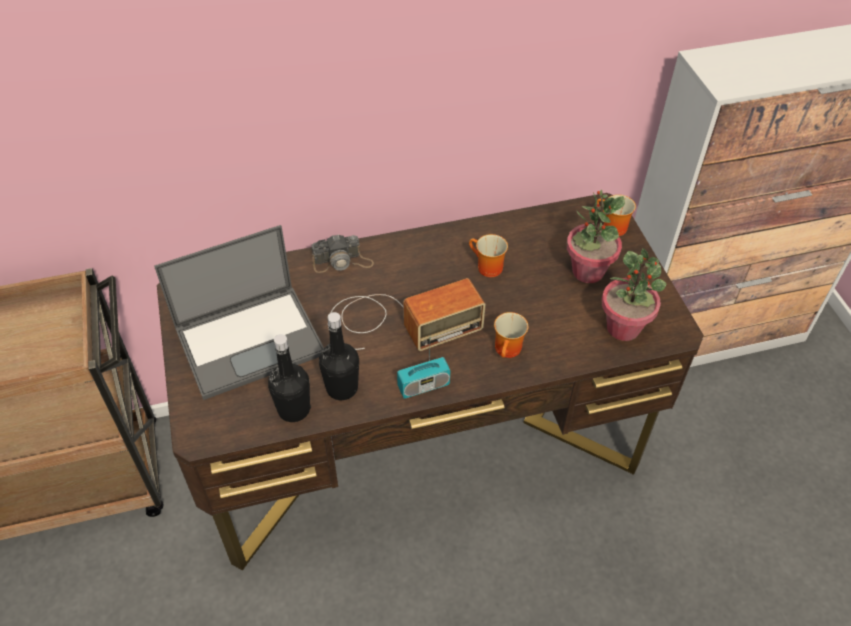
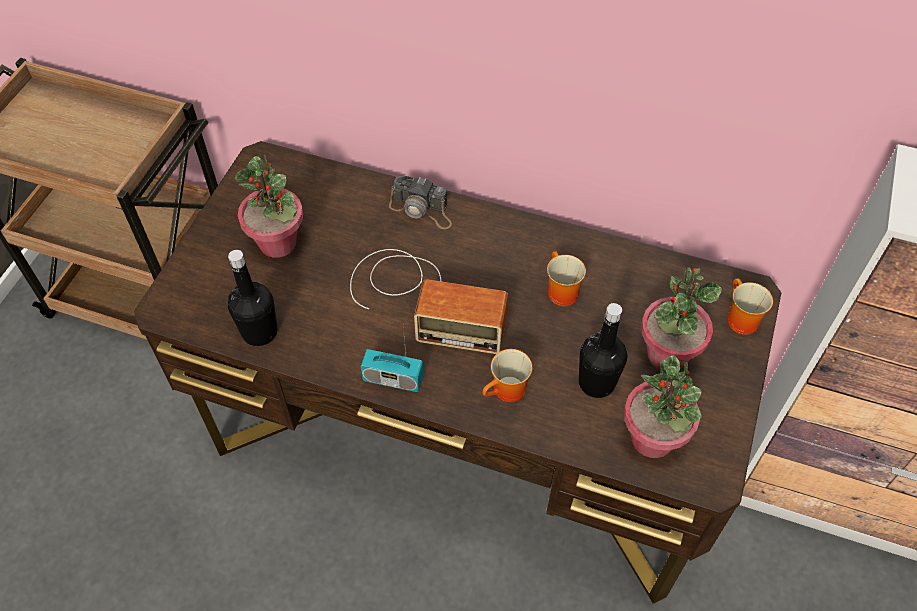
camera: 35 degrees right, 5 degrees up
laptop [154,225,324,400] -> potted plant [235,155,303,258]
black bottle [319,312,359,400] -> black bottle moved to [579,303,627,398]

